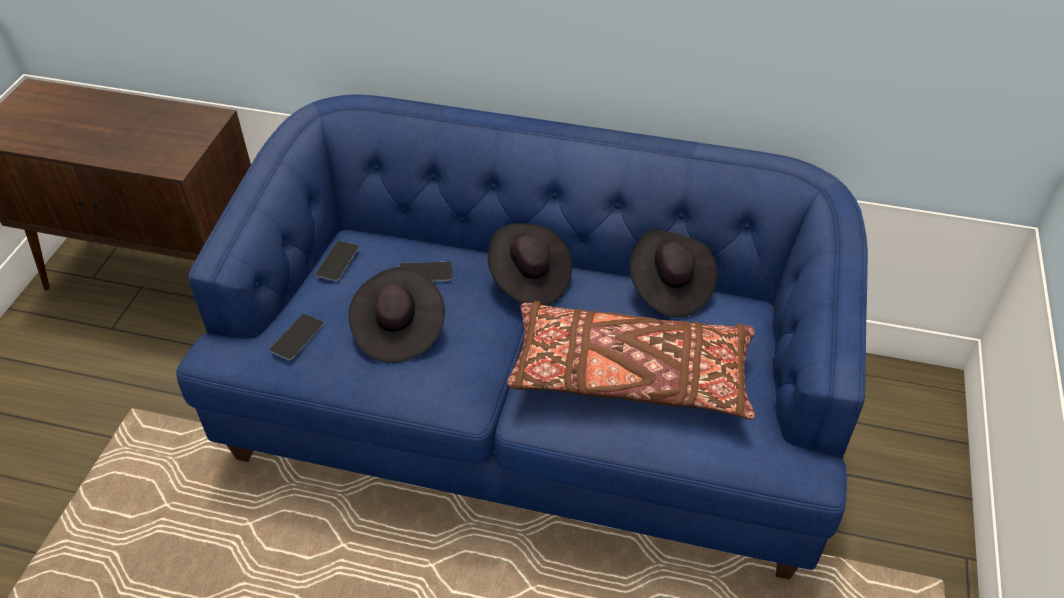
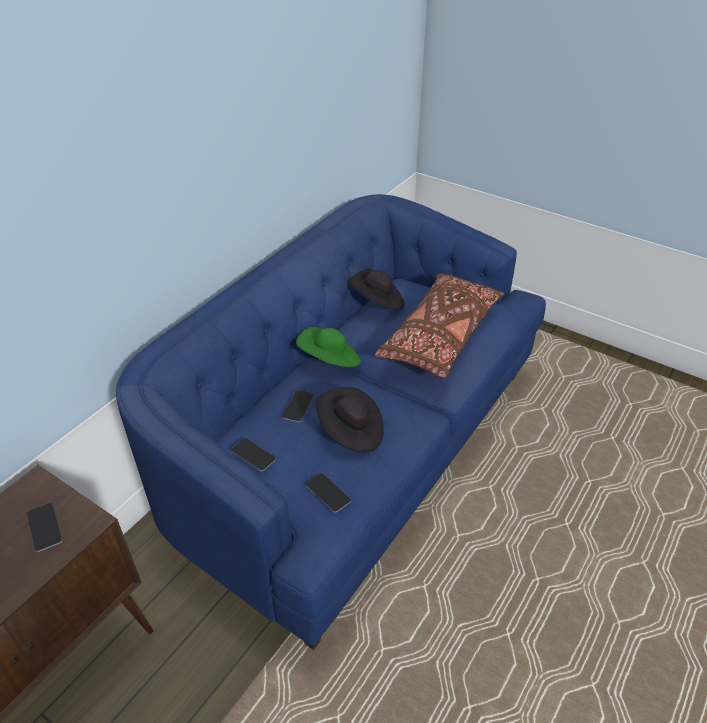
camera: 70 degrees left, 5 degrees down
black hat [488,223,572,306] -> green hat [296,327,361,367]
none -> phone [27,503,63,552]

